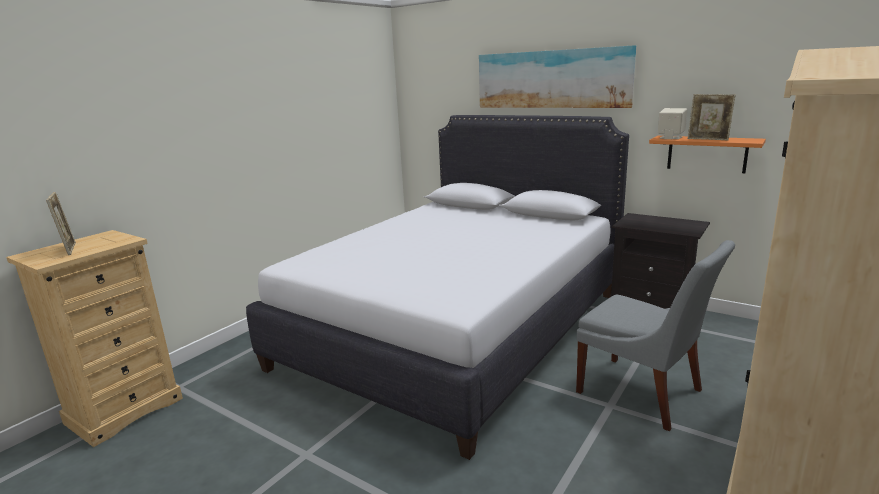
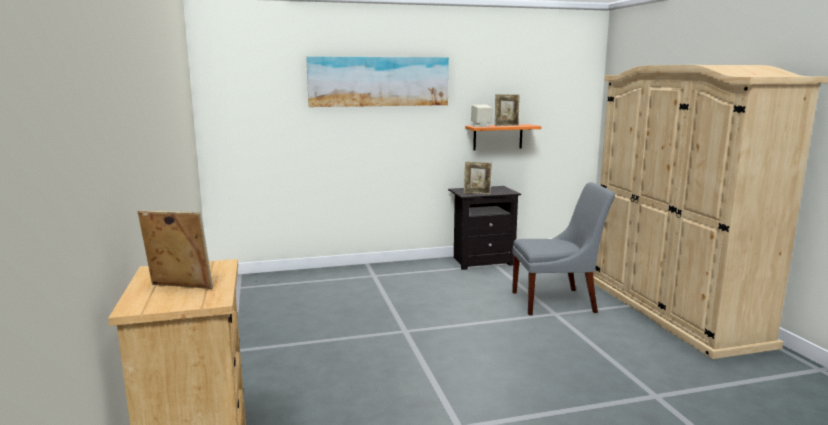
camera: 50 degrees left, 5 degrees down
white bed [246,115,629,460] -> none
none -> picture frame [464,162,492,194]

